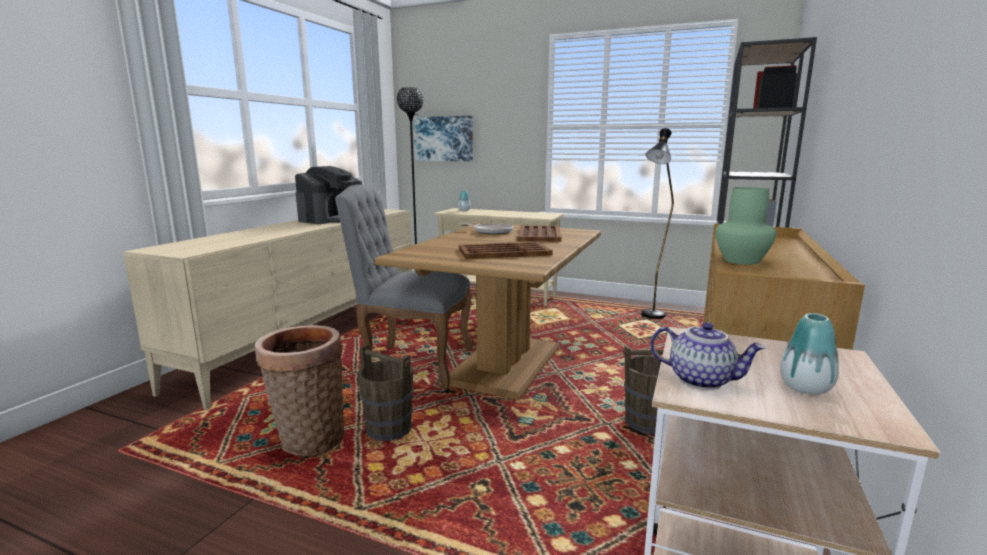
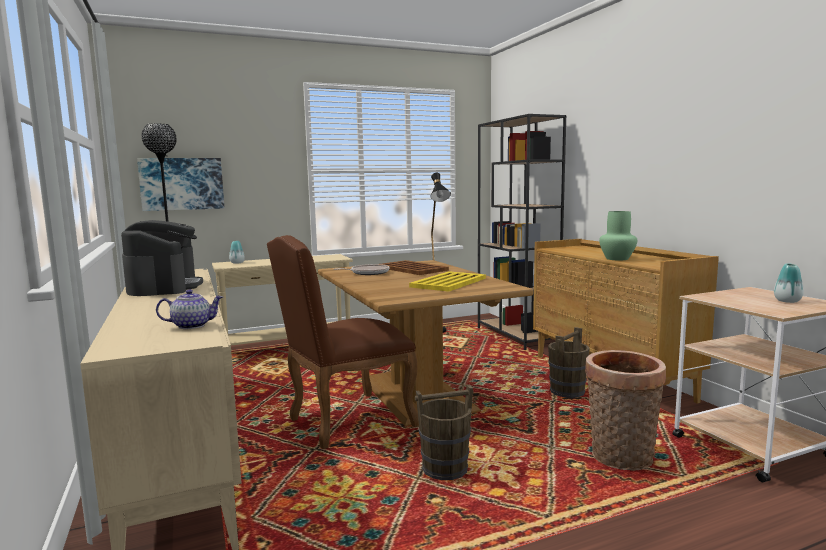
camera: 45 degrees left, 5 degrees down
basket [255,325,345,456] -> basket moved to [585,350,666,471]
grey chair [335,184,473,388] -> brown chair [267,235,419,449]
brown tray [459,242,553,259] -> yellow tray [409,271,486,292]
teapot [650,322,766,390] -> teapot moved to [156,289,223,329]

